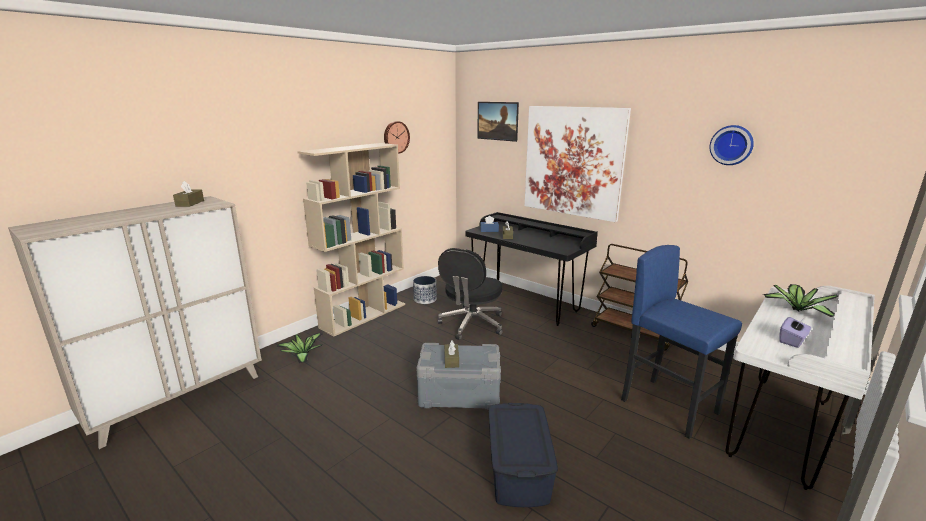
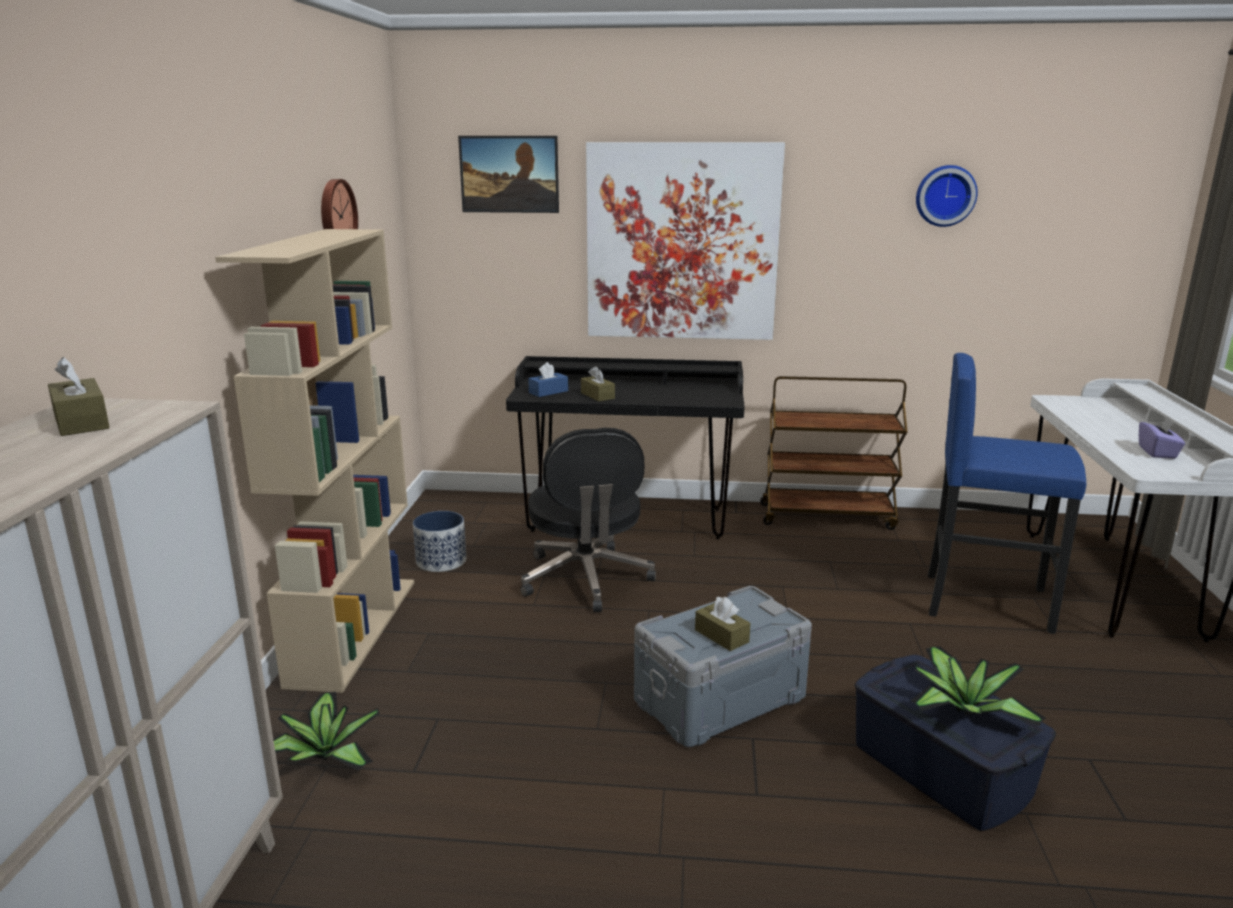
camera: 35 degrees left, 0 degrees up
potted plant [763,284,839,317] -> potted plant moved to [910,646,1046,726]

